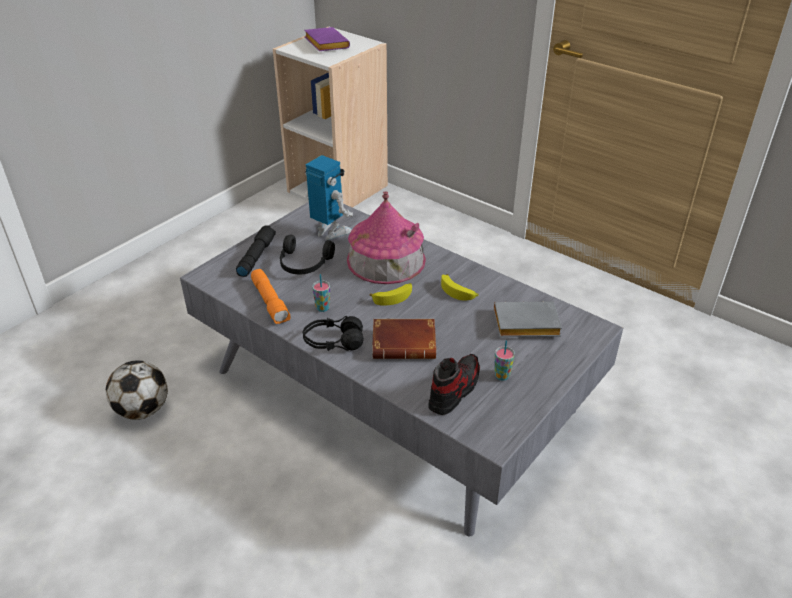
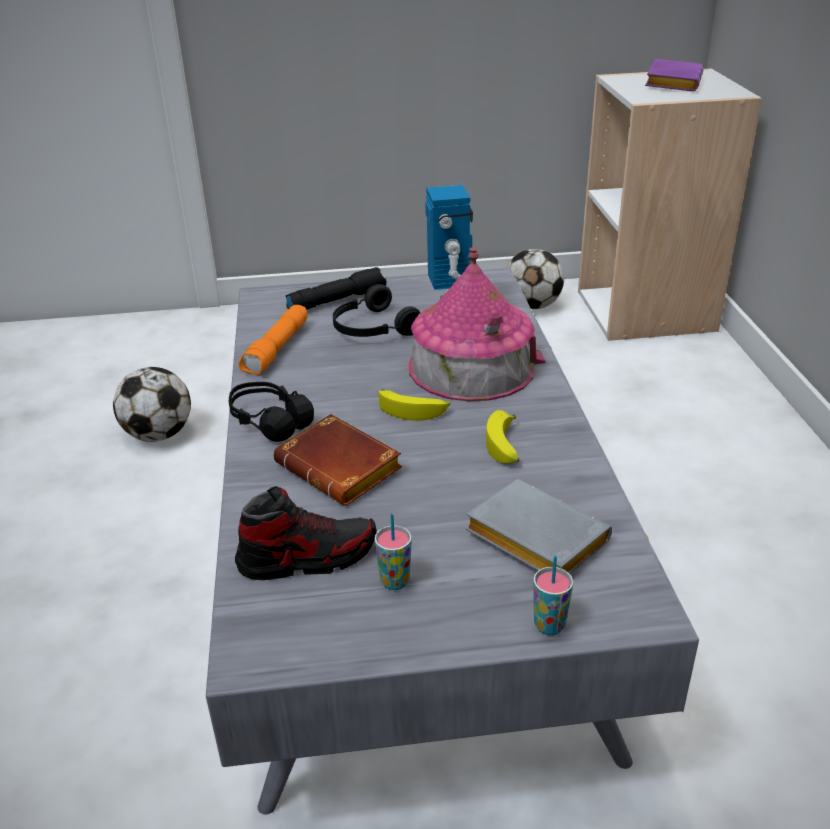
camera: 45 degrees right, 5 degrees down
cup [312,274,330,312] -> cup moved to [533,555,573,635]
none -> football [507,249,564,309]

